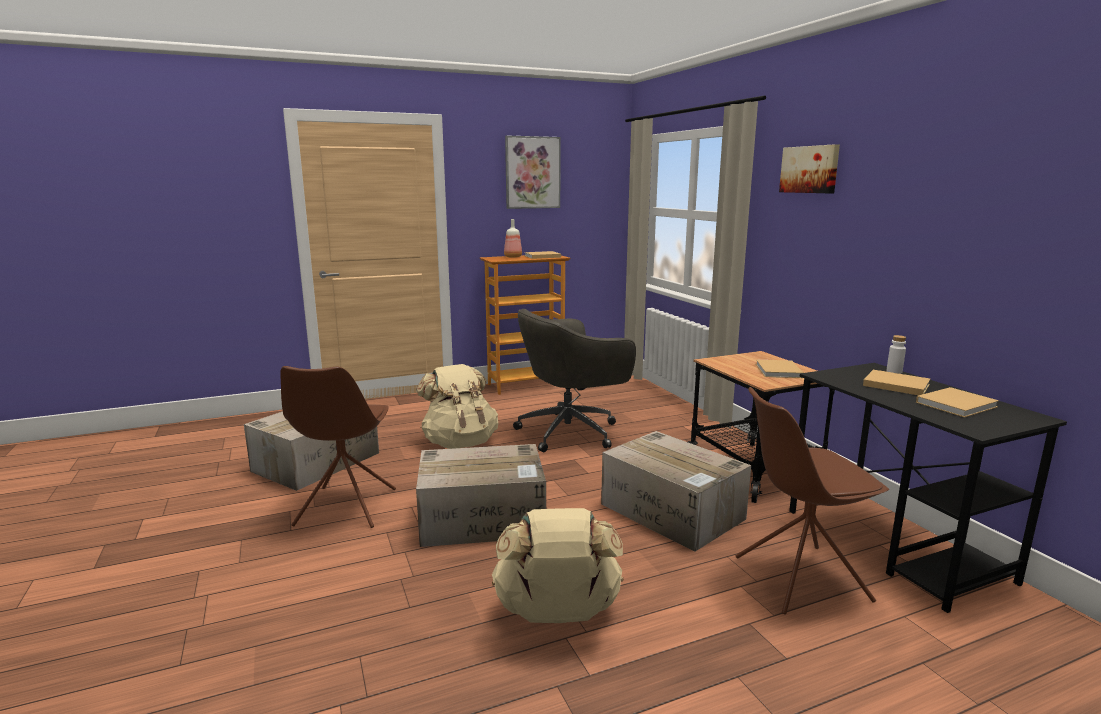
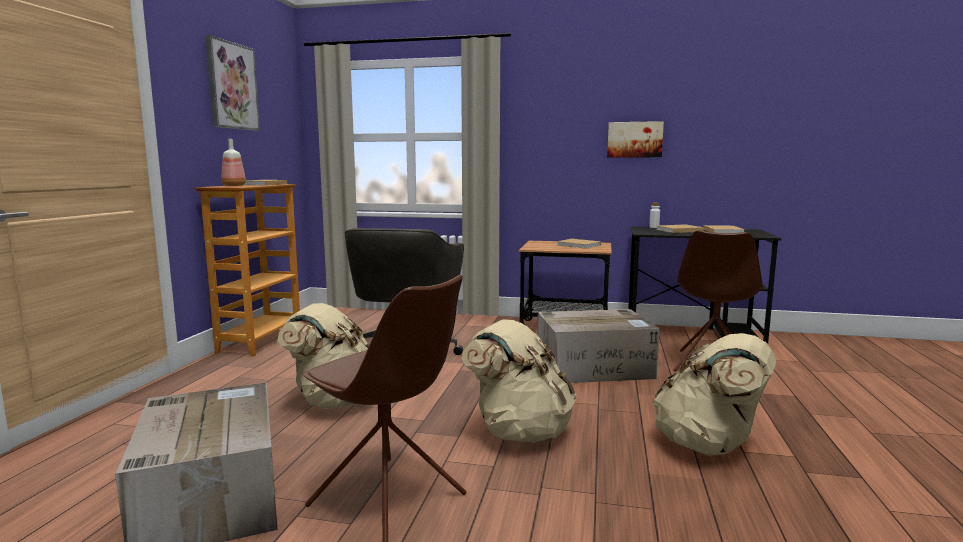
camera: 55 degrees left, 5 degrees down
cardboard box [416,444,546,547] -> beige backpack [462,319,576,443]
picture [779,144,840,193] -> picture moved to [607,121,664,158]

